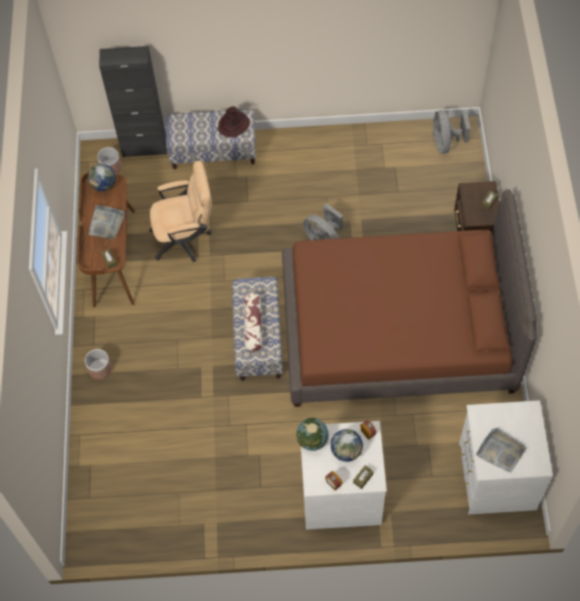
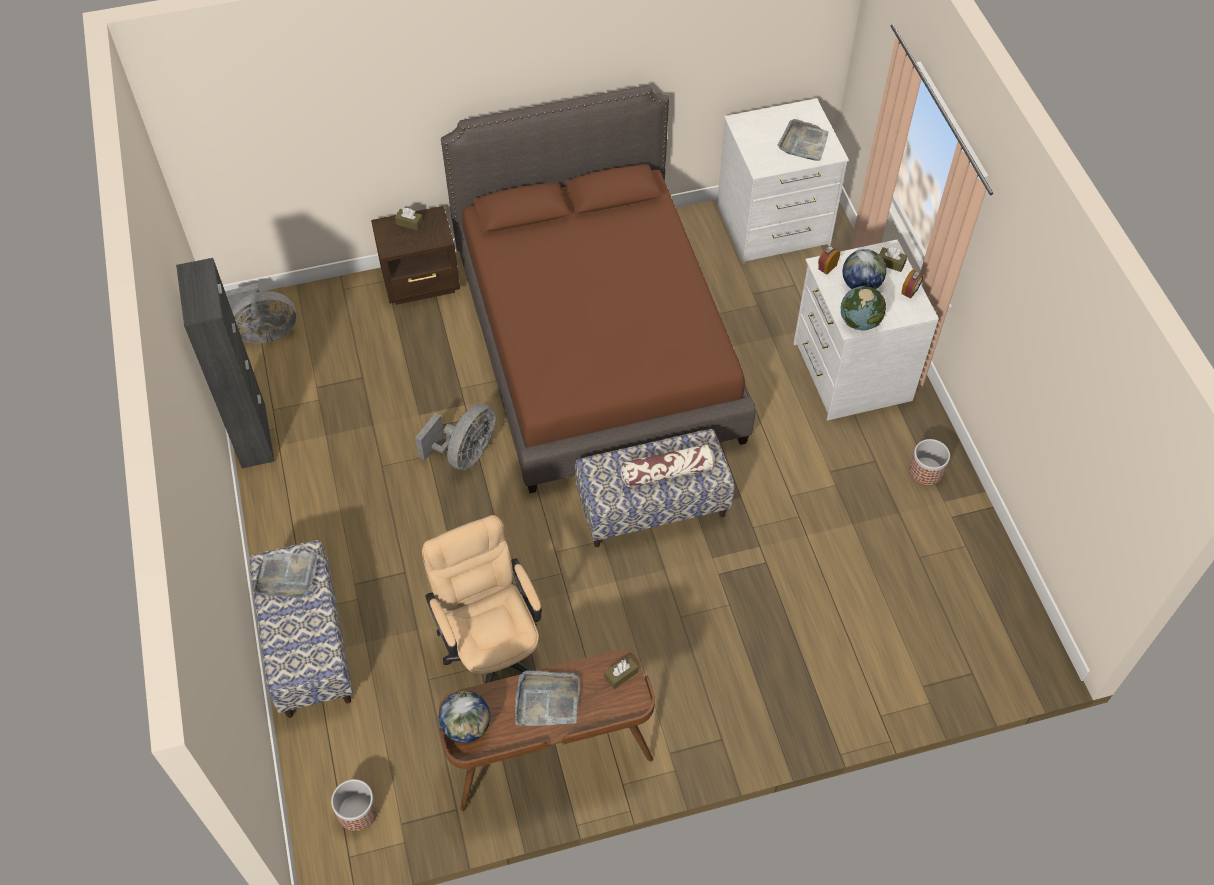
camera: 105 degrees left, 5 degrees down
planter [85,349,112,379] -> planter moved to [909,439,950,485]
black cabinet [99,46,167,157] -> black cabinet moved to [176,258,274,469]
brown hat [218,106,250,138] -> grey tray [253,552,318,598]

